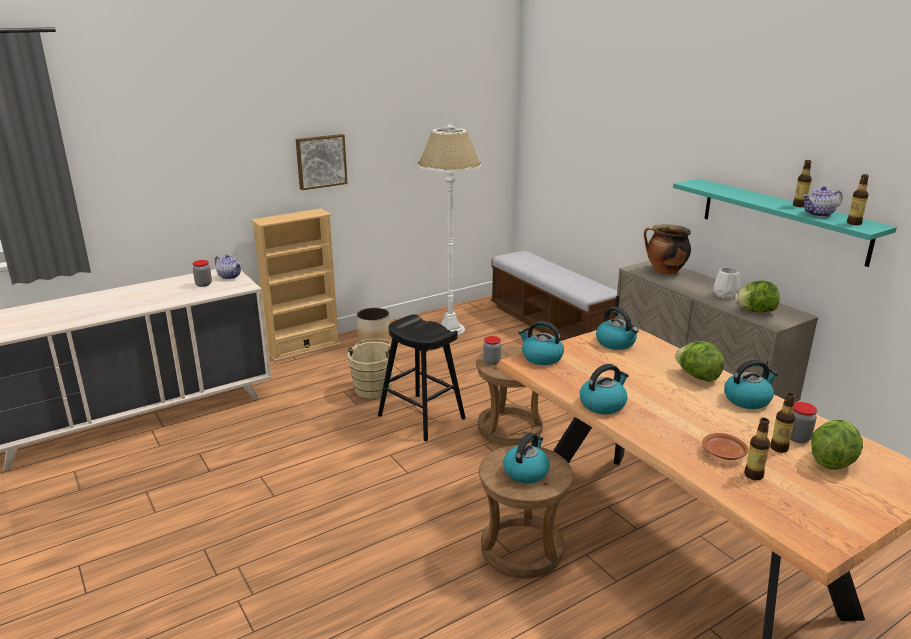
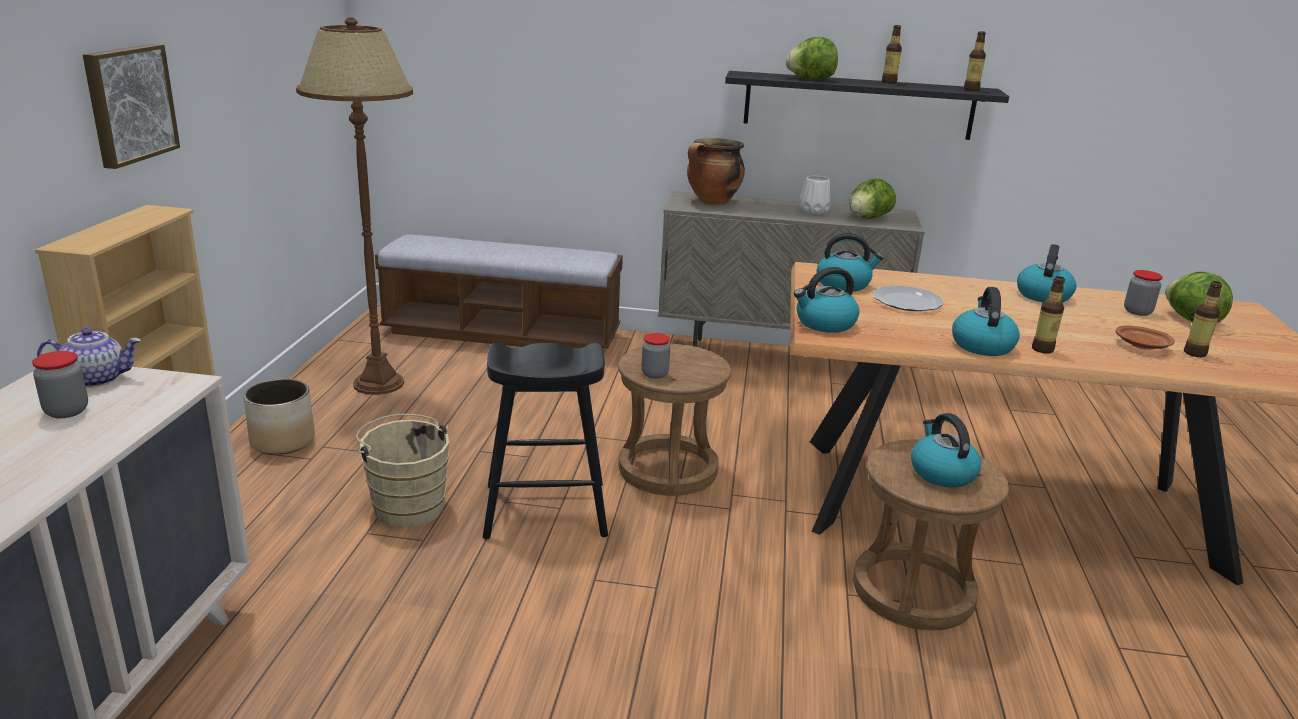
camera: 50 degrees left, 0 degrees up
white floor lamp [418,125,481,335] -> brown floor lamp [296,17,413,395]
turquoise shelf [673,179,897,267] -> black shelf [725,71,1009,140]
lettuce [675,341,724,382] -> lettuce moved to [786,37,838,79]
bottle [770,393,795,453] -> bottle moved to [1032,276,1065,354]
teapot [802,186,843,217] -> none
none -> plate [873,286,944,311]

